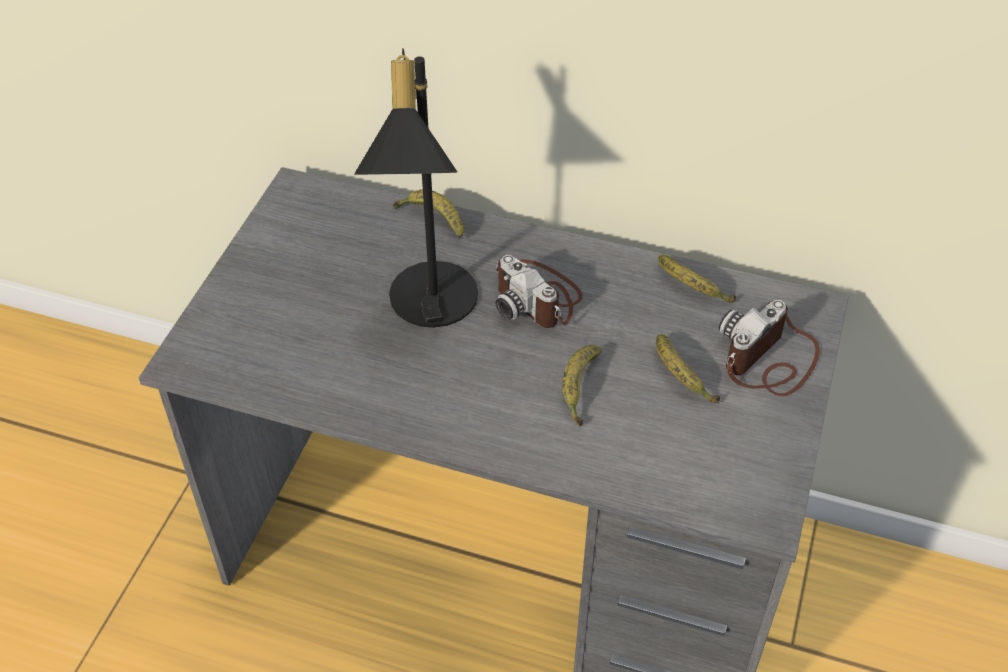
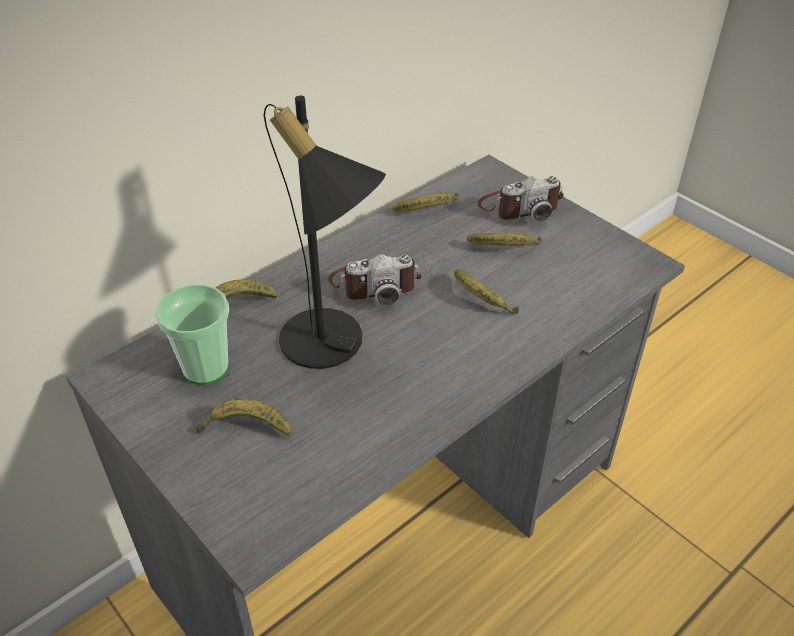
camera: 60 degrees left, 5 degrees down
camera [718,300,820,397] -> camera turned 90 degrees counterclockwise [478,176,564,221]
none -> cup [155,284,229,385]
none -> banana [197,398,291,435]

